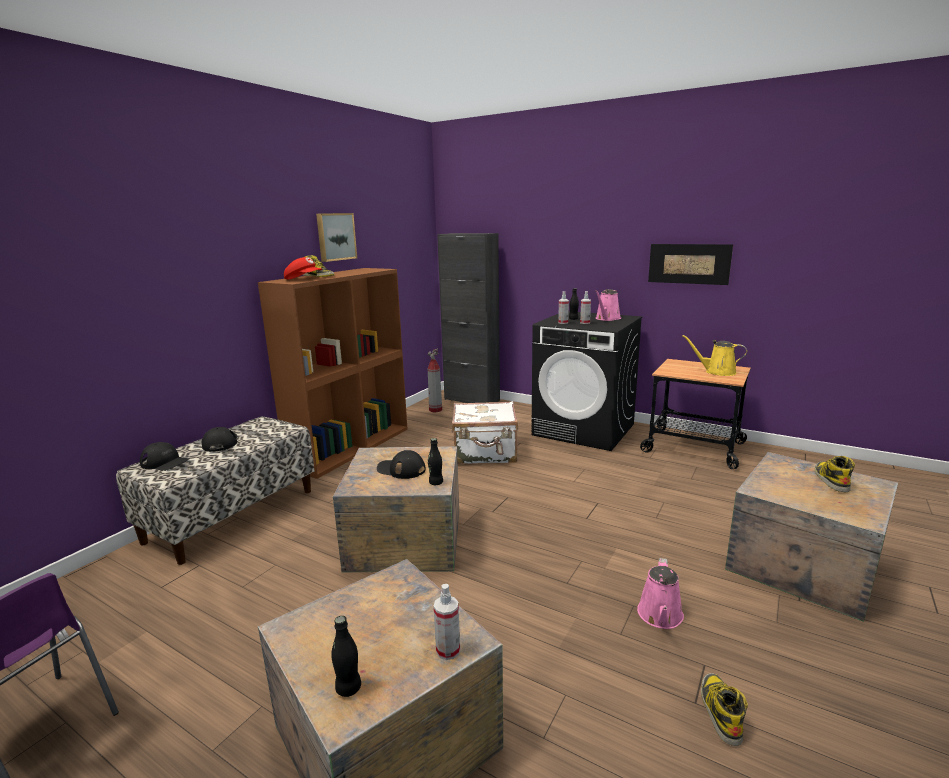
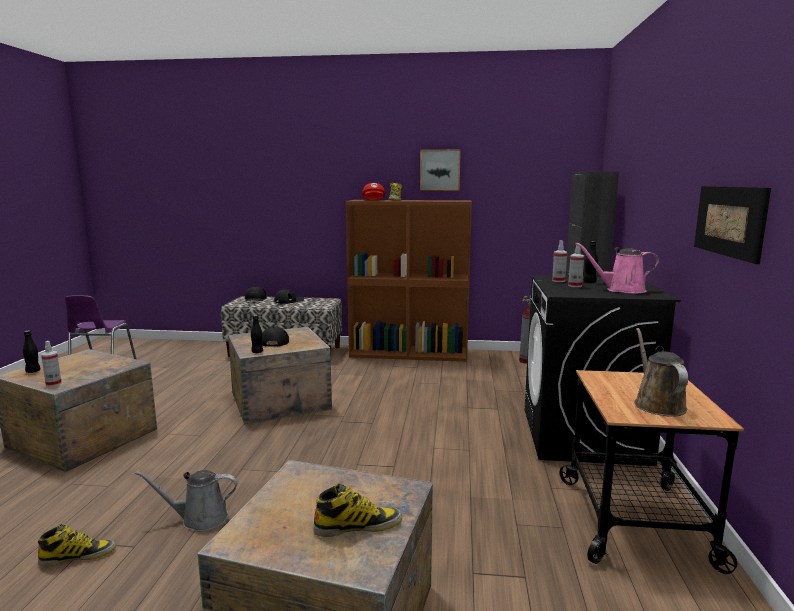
camera: 65 degrees right, 5 degrees down
white suitcase [452,401,518,464] -> none
pink watering can [637,558,684,629] -> grey watering can [135,470,238,531]
yellow watering can [682,335,747,376] -> brown watering can [634,328,688,417]

